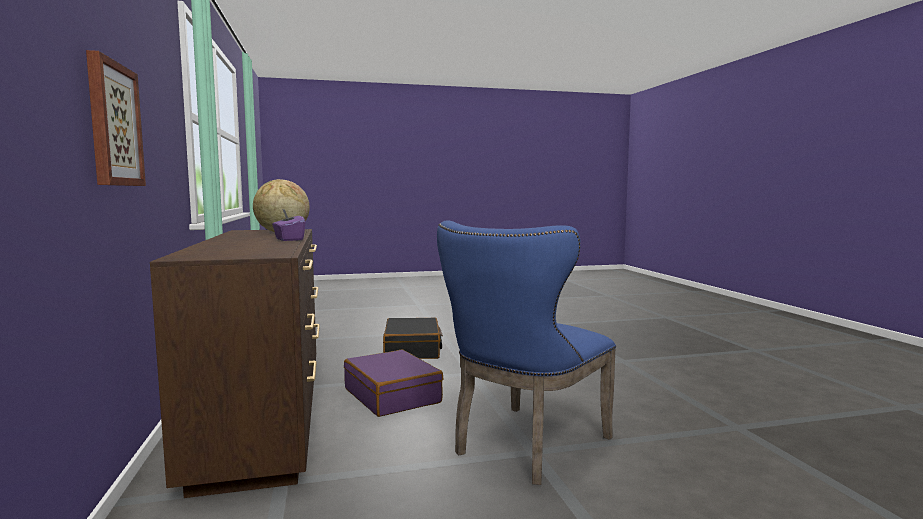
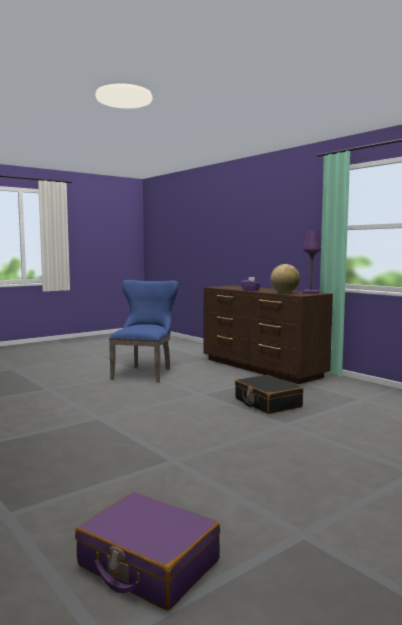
camera: 155 degrees right, 0 degrees up
picture [86,50,146,186] -> none
purple suitcase [344,350,443,417] -> purple suitcase moved to [75,492,220,610]
none -> purple table lamp [303,230,321,294]

